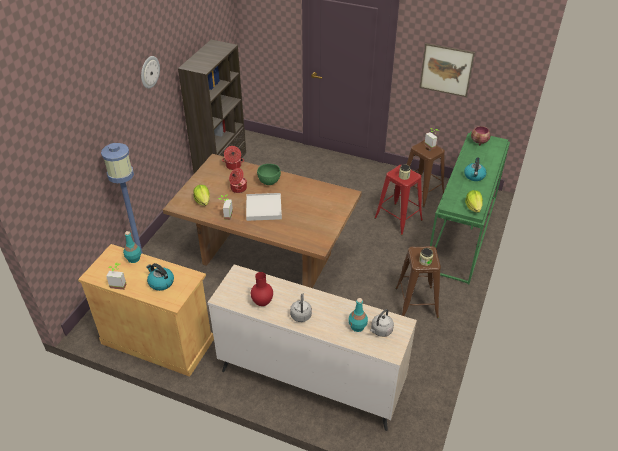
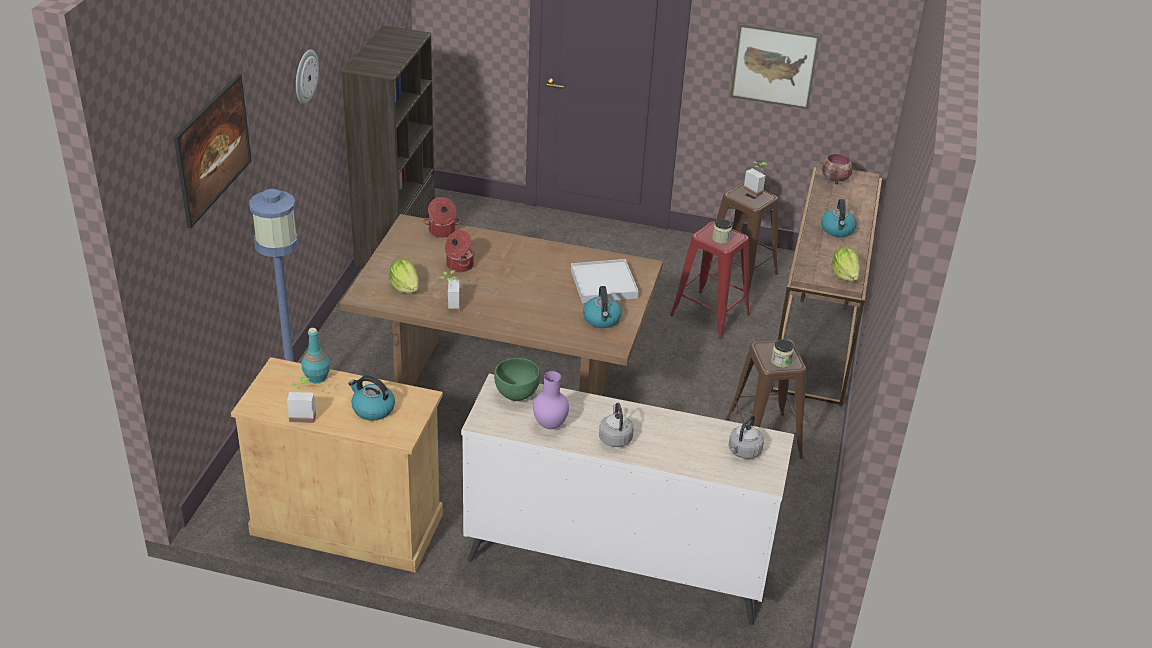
camera: 10 degrees left, 5 degrees down
white tray [246,193,282,221] -> white tray moved to [571,259,639,303]
red vase [251,272,273,306] -> purple vase [533,371,569,429]
green bowl [257,164,281,185] -> green bowl moved to [494,358,540,401]
turquoise bottle [348,298,368,332] -> none
green console table [430,131,510,284] -> brown console table [771,164,882,406]
none -> picture [174,74,252,228]
none -> kettle [583,286,622,328]

